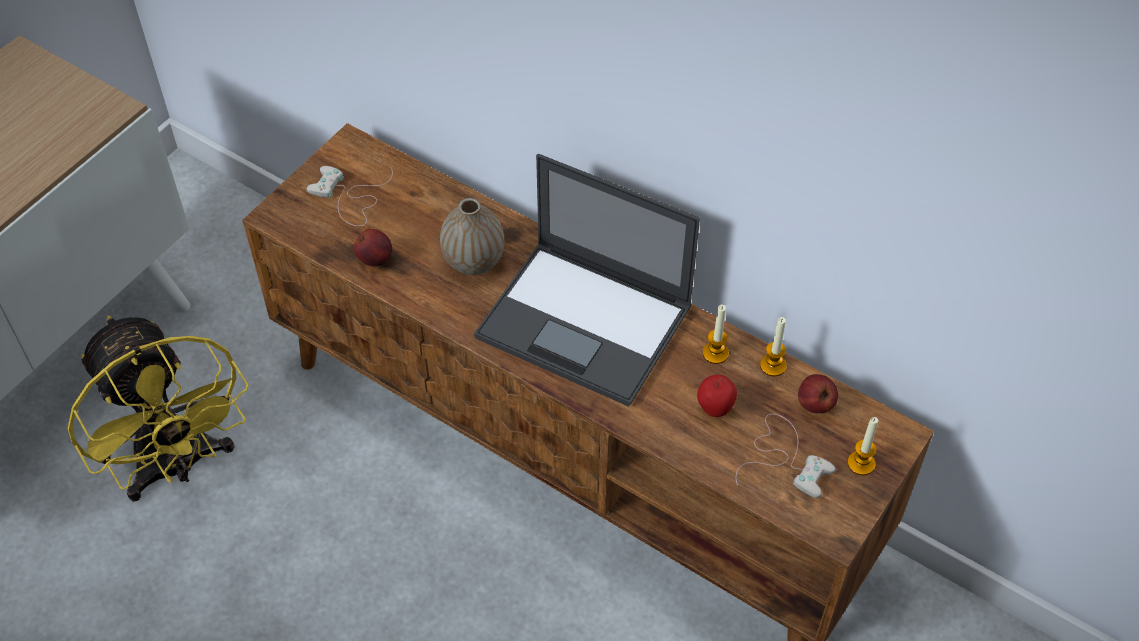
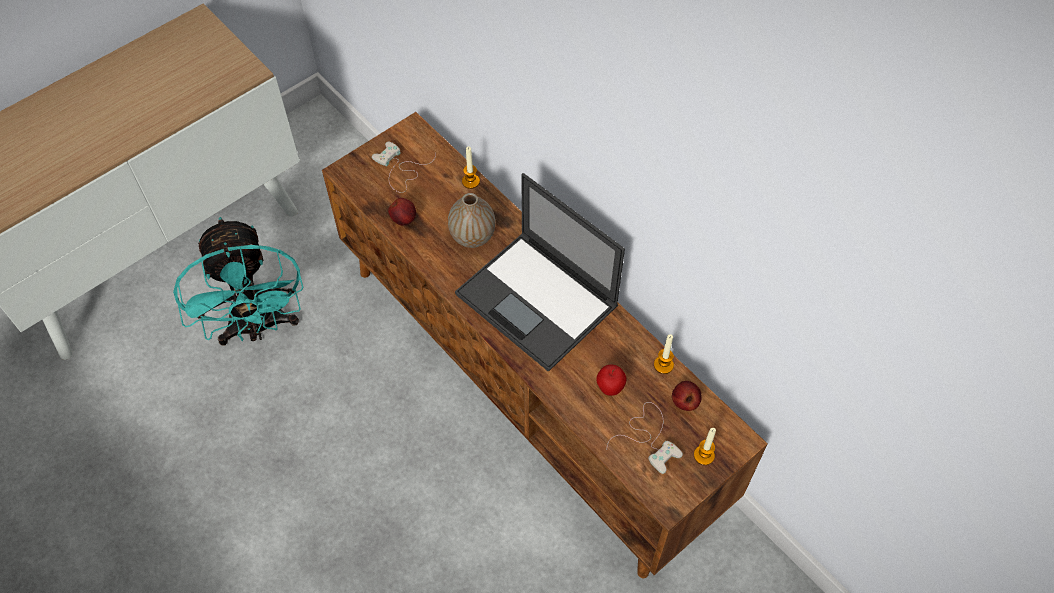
camera: 15 degrees right, 5 degrees up
yellow fan [68,315,249,502] -> turquoise fan [173,217,304,345]
candle [703,304,729,364] -> candle moved to [462,146,480,189]

